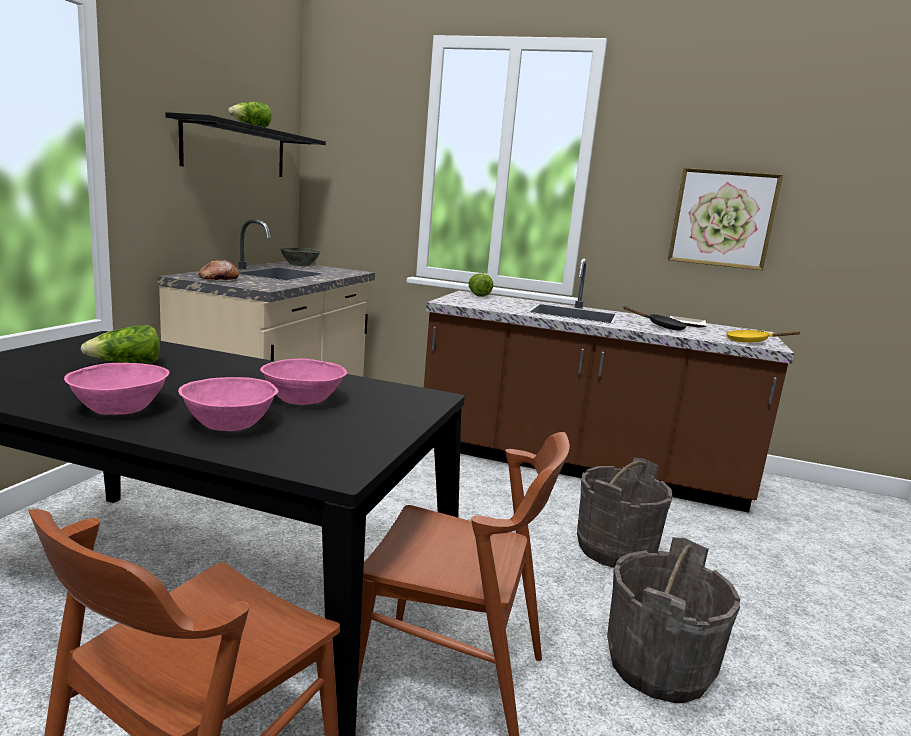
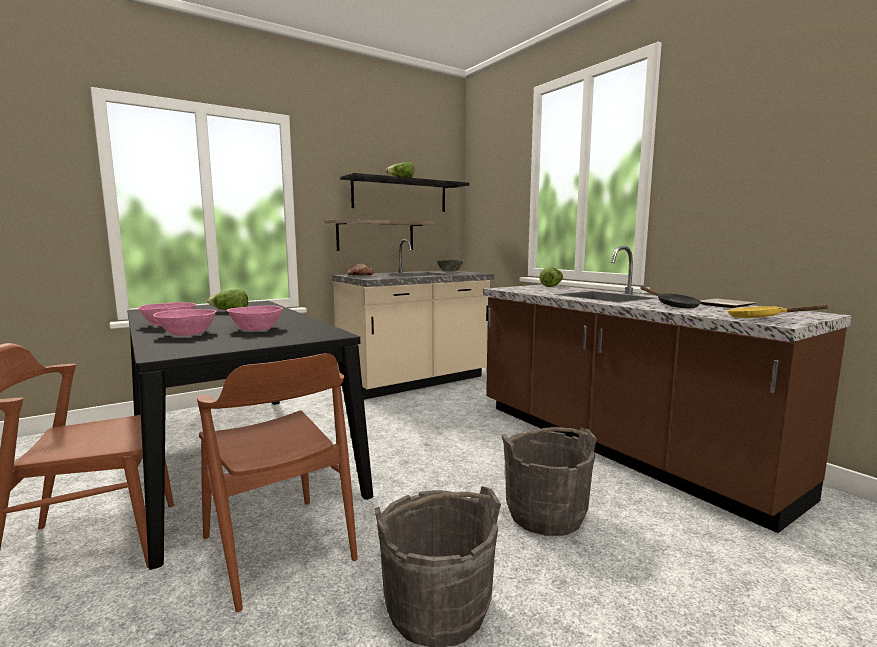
camera: 40 degrees right, 5 degrees down
picture [668,168,783,270] -> none
none -> shelf [325,219,434,251]

